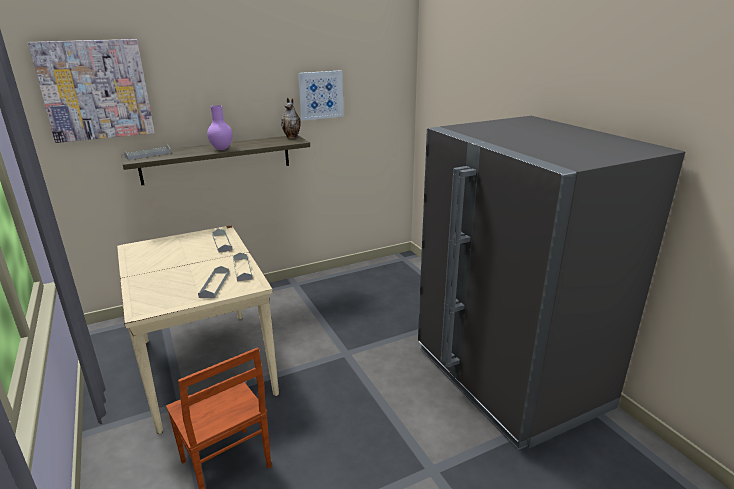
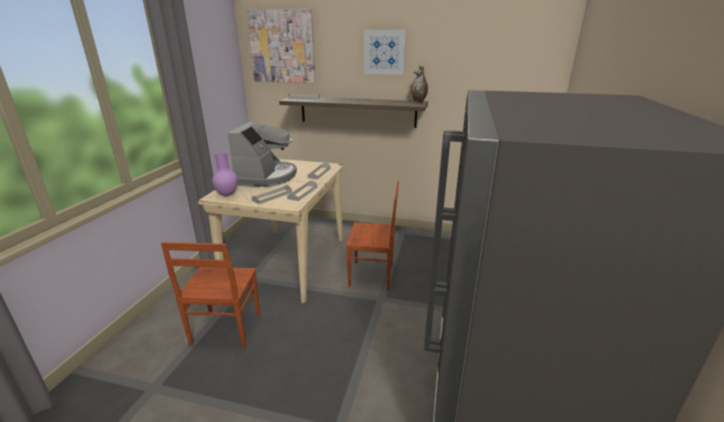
camera: 40 degrees right, 0 degrees up
purple vase [207,105,232,150] -> purple vase moved to [212,153,238,196]
picture [298,70,344,121] -> picture moved to [364,30,406,75]
none -> coffee machine [227,122,297,187]
none -> brown chair [346,181,399,290]

